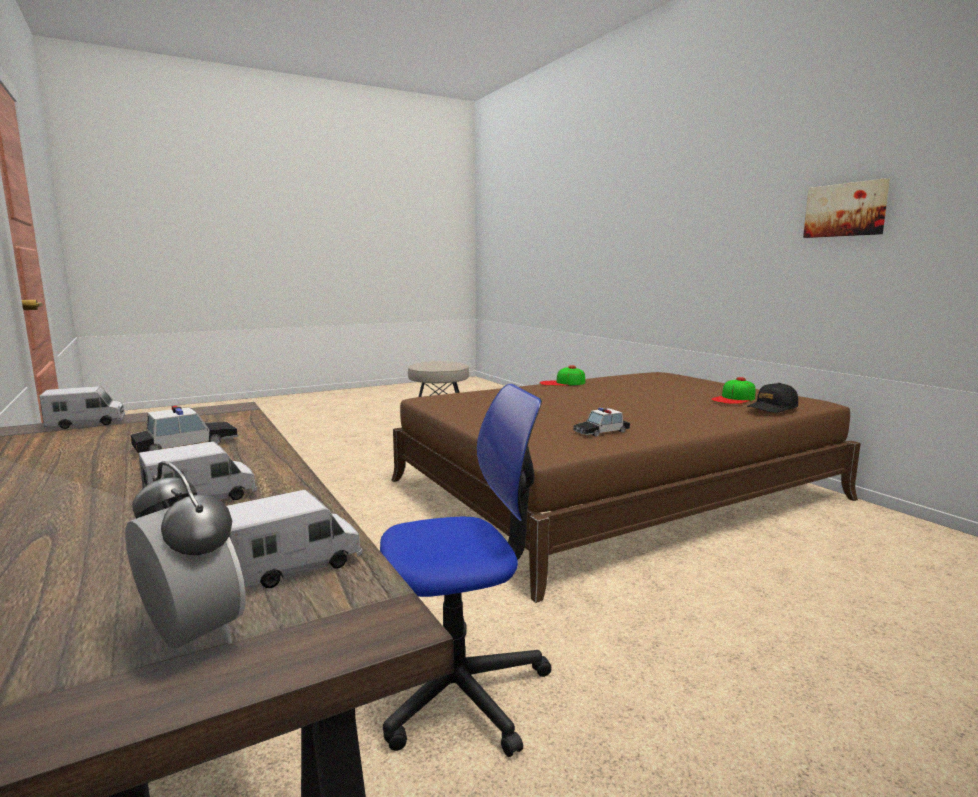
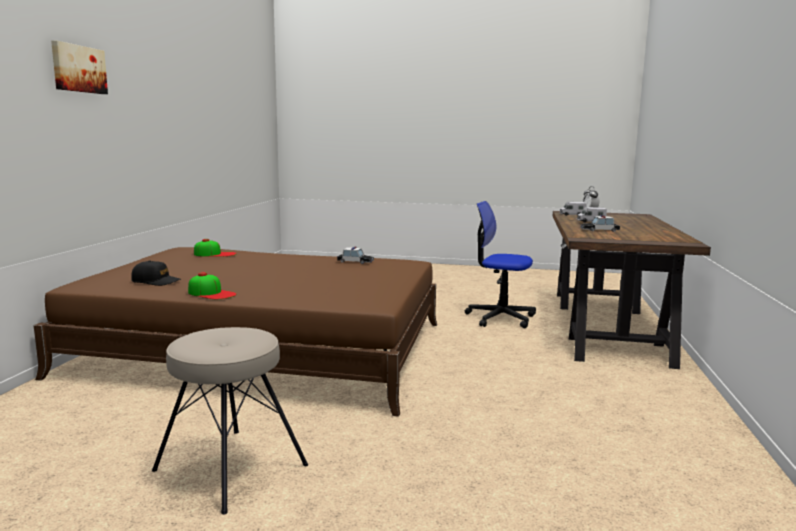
camera: 140 degrees left, 0 degrees up
toy truck [39,386,125,429] -> none
black cap [747,383,798,413] -> black cap moved to [131,261,181,286]
picture [803,178,890,238] -> picture moved to [51,41,108,94]

